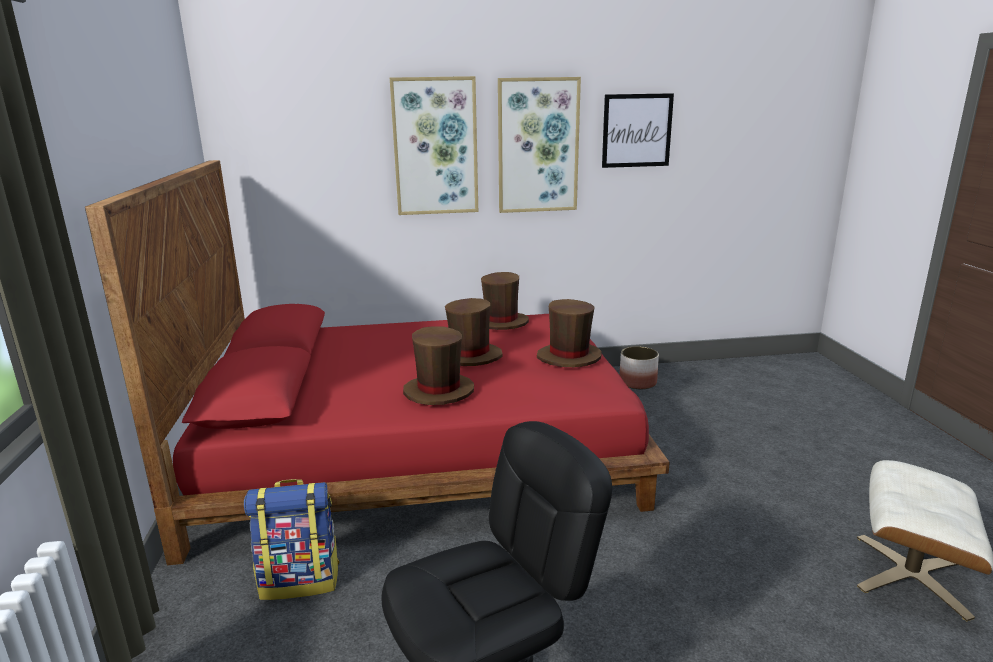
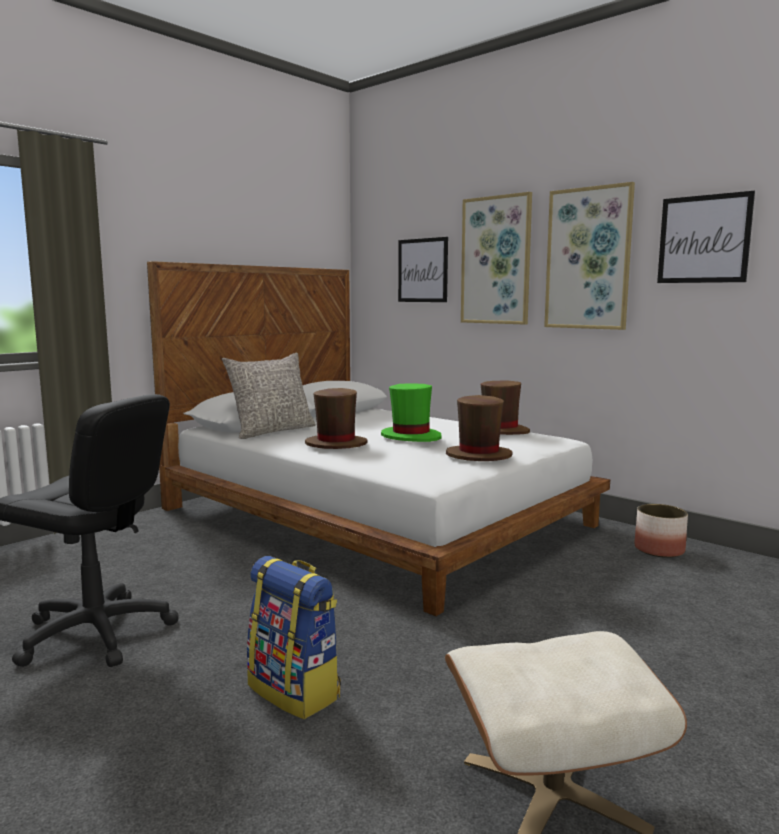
camera: 50 degrees right, 10 degrees down
red bed [85,160,670,565] -> white bed [147,261,610,616]
backpack [244,479,340,600] -> backpack moved to [246,556,341,719]
brown hat [445,298,503,366] -> green hat [381,383,442,442]
none -> grey pillow [222,353,316,439]
none -> picture [398,237,448,302]

